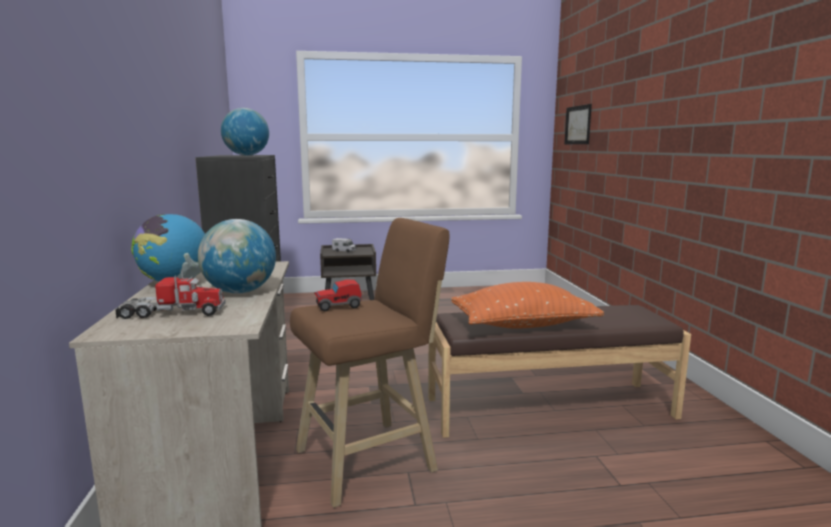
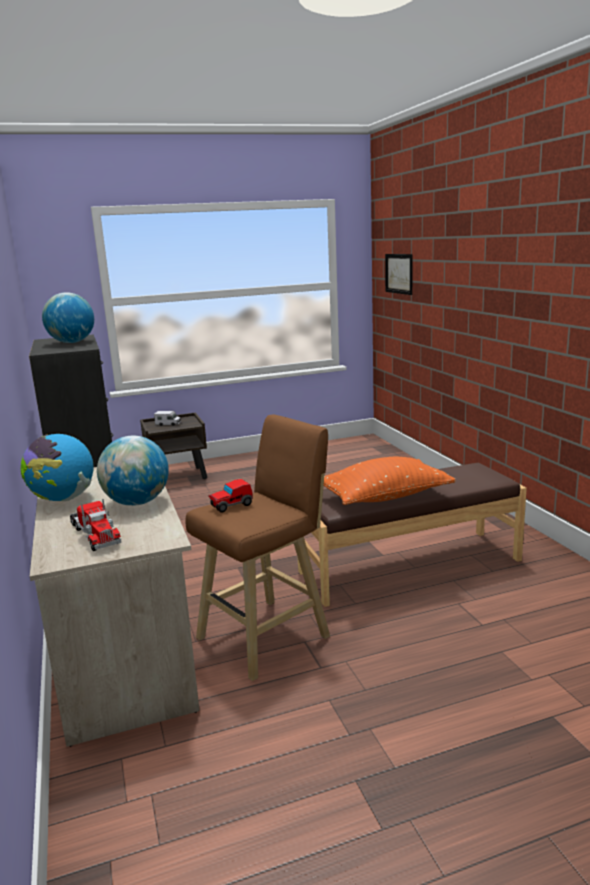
camera: 10 degrees left, 5 degrees up
toy truck [115,270,226,319] -> toy truck turned 75 degrees clockwise [70,499,121,551]

